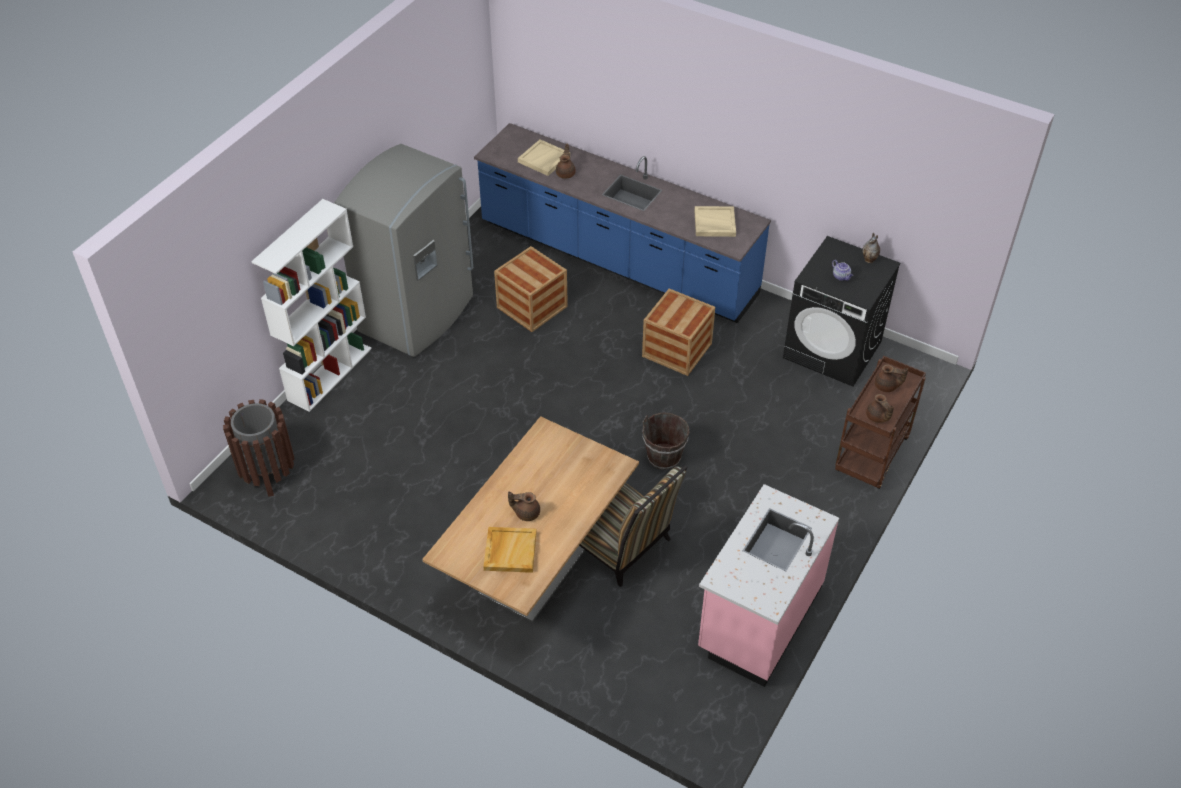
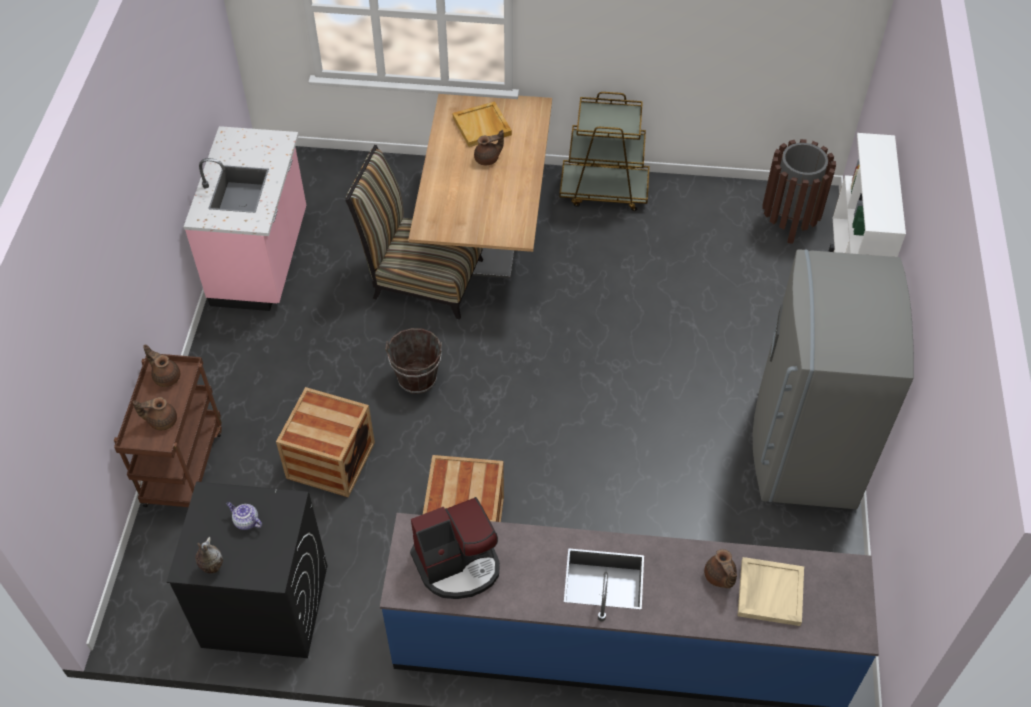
camera: 155 degrees right, 5 degrees up
crate [494,246,568,332] -> crate moved to [276,387,375,498]
beige tray [694,206,736,237] -> coffee machine [410,497,500,599]
none -> brown cart [559,92,650,211]

